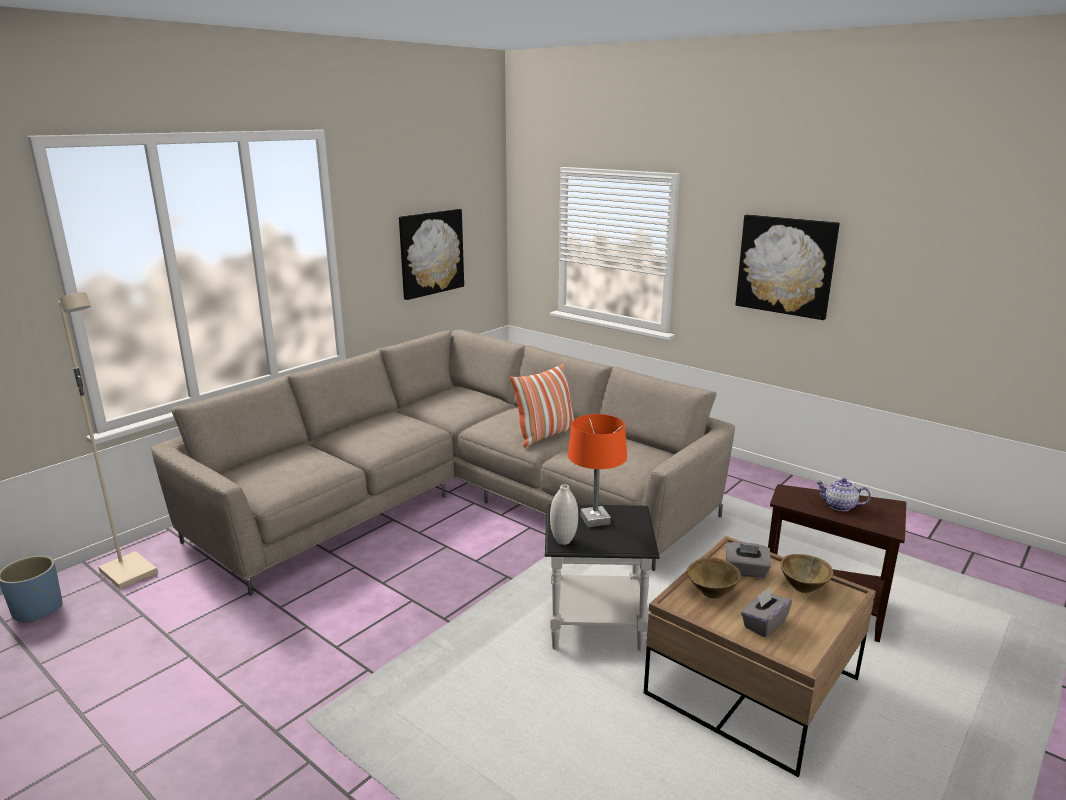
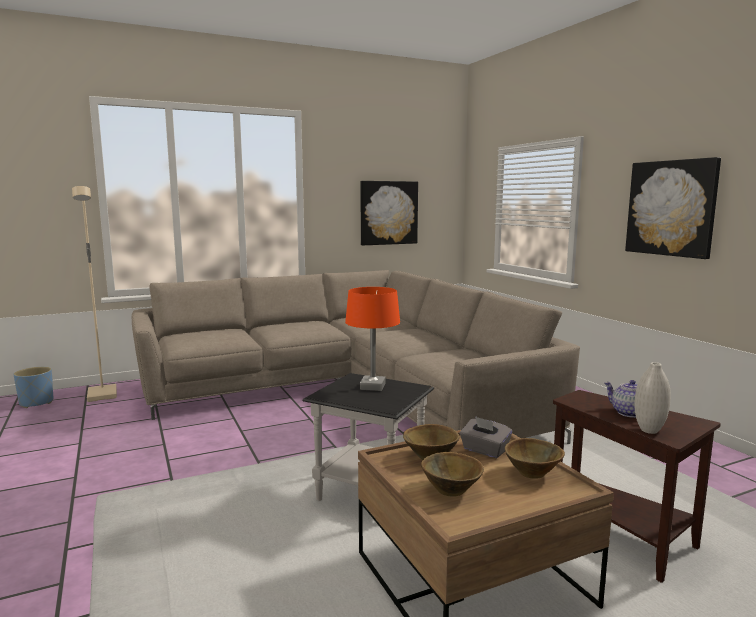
camera: 25 degrees right, 10 degrees down
pillow [510,364,574,447] -> none
white vase [550,484,578,545] -> white vase moved to [634,362,671,434]
grey tissue box [741,587,792,637] -> brown bowl [421,452,484,496]

